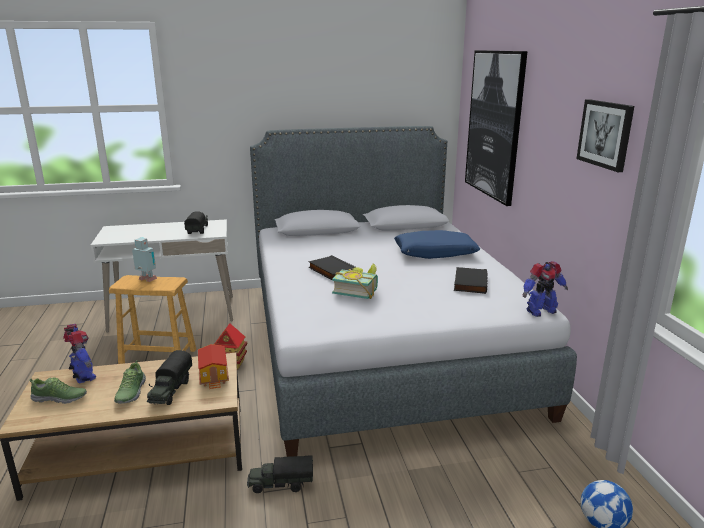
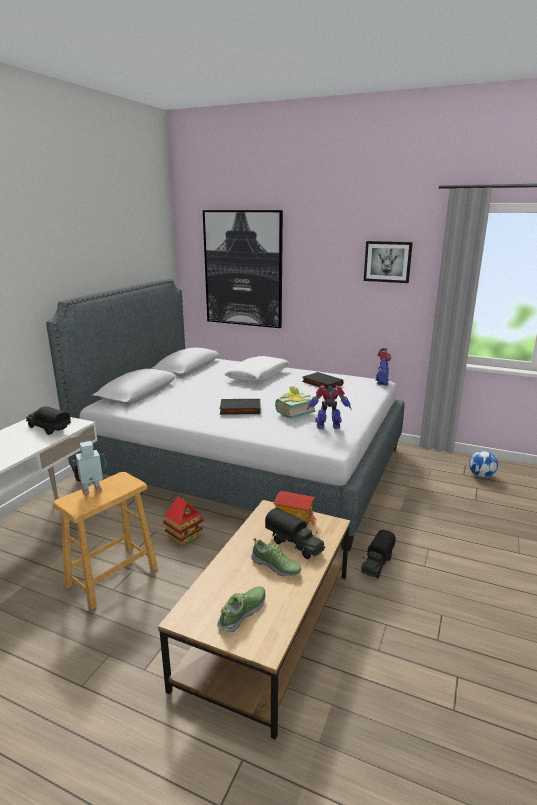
camera: 55 degrees left, 0 degrees up
toy robot [63,324,96,383] -> toy robot moved to [307,385,351,429]
blue pillow [394,230,480,259] -> white pillow [225,356,290,382]

